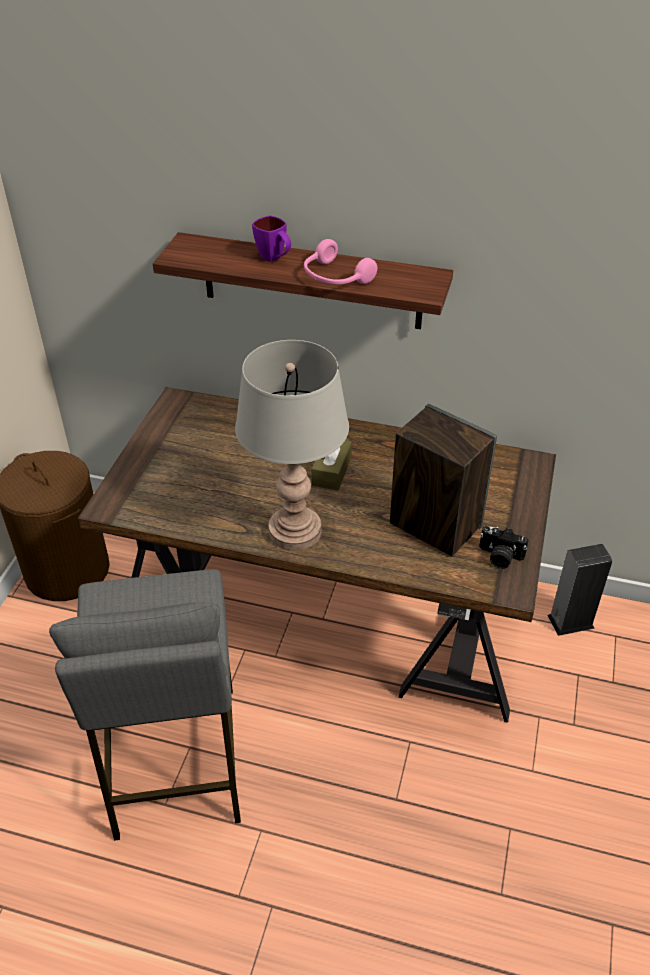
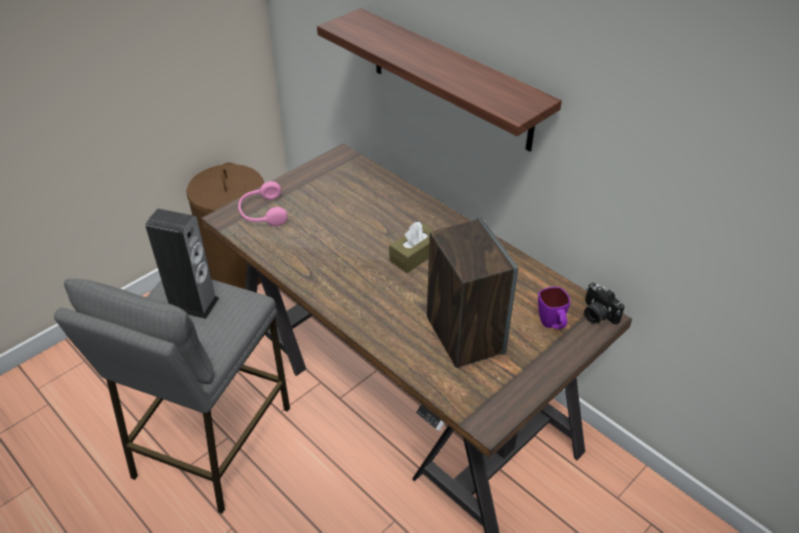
camera: 30 degrees right, 0 degrees up
grey table lamp [235,340,349,551] -> none
purple mug [252,216,291,262] -> purple mug moved to [538,287,570,329]
pink headphones [304,239,377,284] -> pink headphones moved to [238,181,287,226]
camera [479,526,528,569] -> camera moved to [584,283,624,324]
speaker [547,544,612,636] -> speaker moved to [145,209,219,319]

